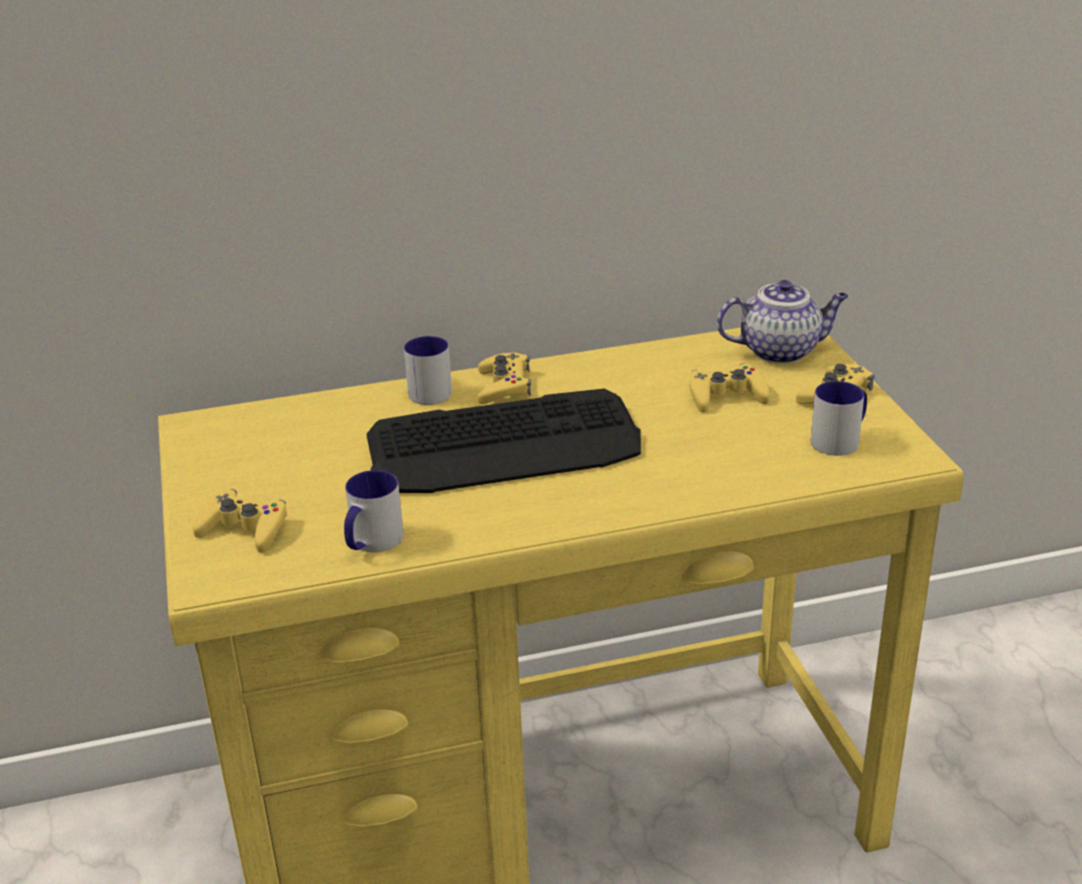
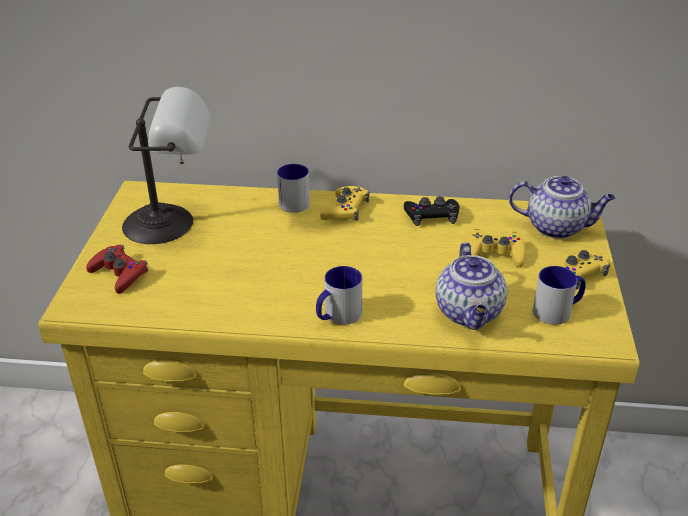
camera: 20 degrees right, 5 degrees up
yellow game controller [193,489,287,553] -> red game controller [86,245,148,294]
mug [344,470,404,552] -> mug moved to [316,266,362,325]
keyboard [367,389,641,493] -> none
none -> table lamp [122,87,210,244]
none -> black game controller [404,196,459,226]
none -> teapot [436,242,507,330]

